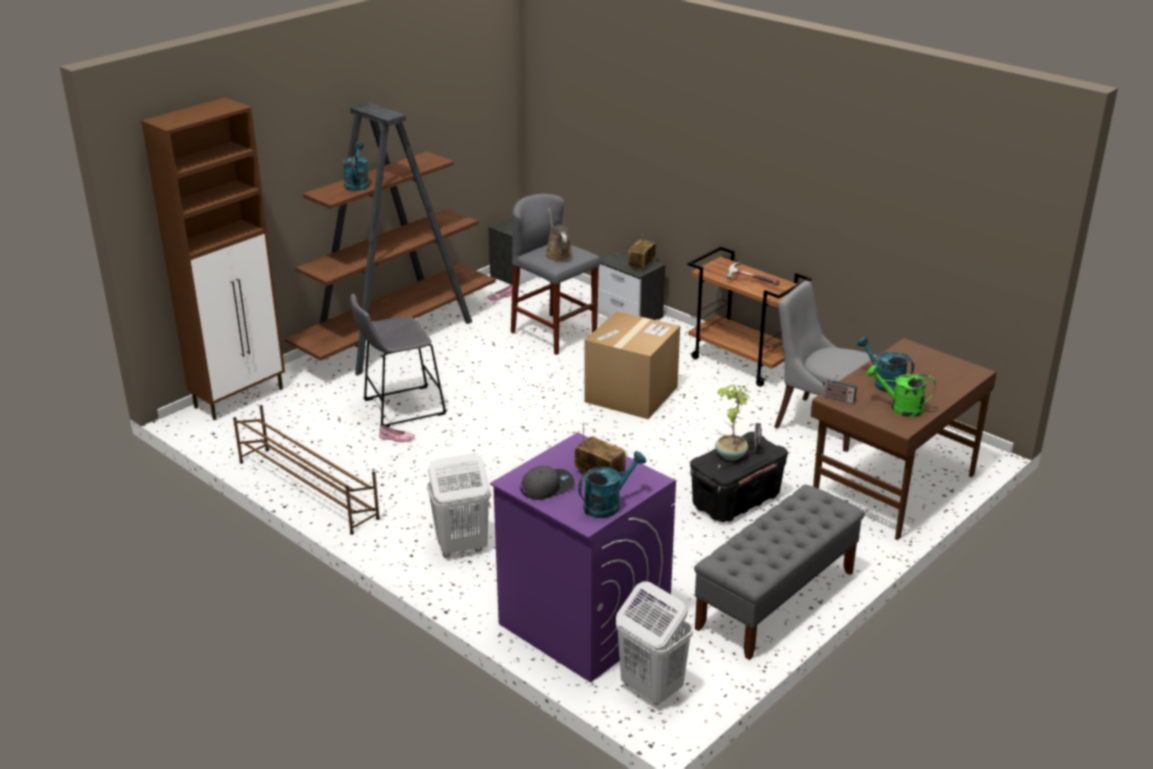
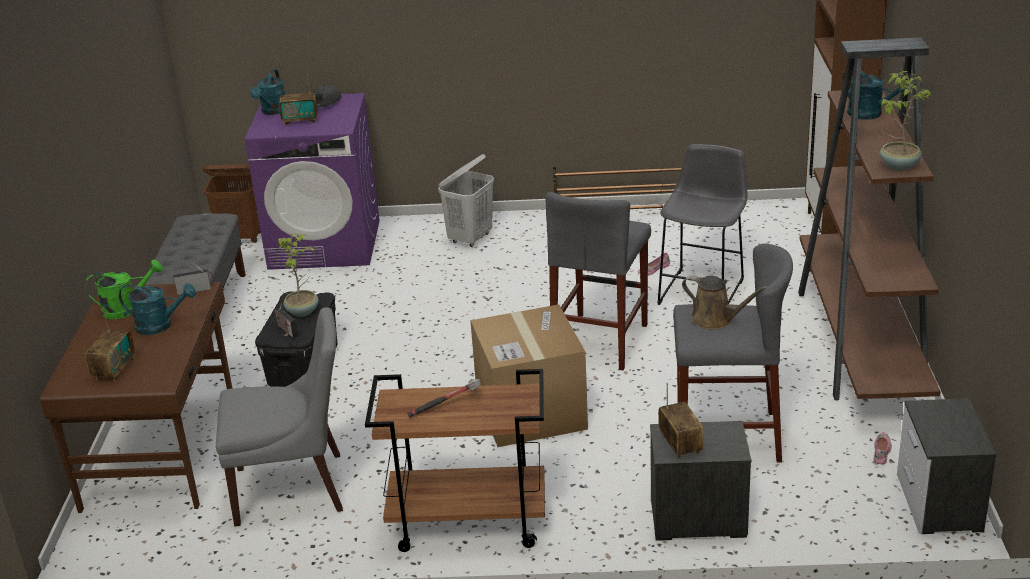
camera: 140 degrees right, 0 degrees up
white laundry basket [616,581,693,705] -> brown laundry basket [203,164,261,243]
none -> radio [85,308,135,382]
none -> grey stool [545,192,651,370]
none -> potted plant [880,71,932,171]

